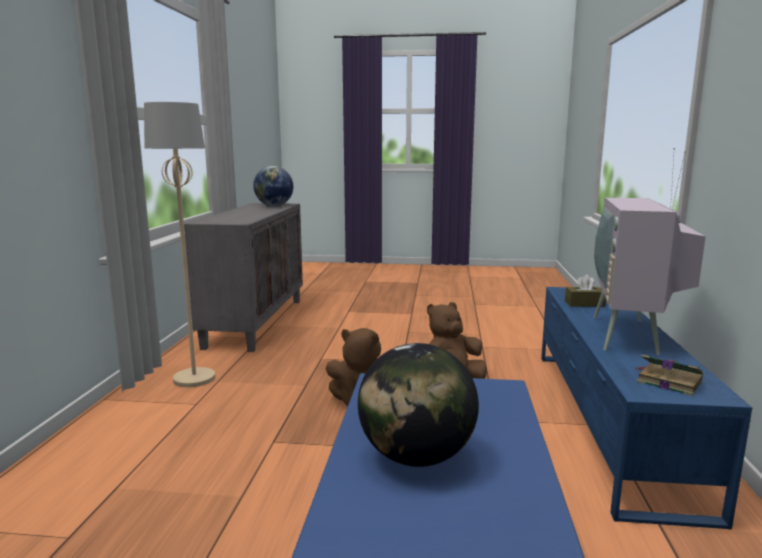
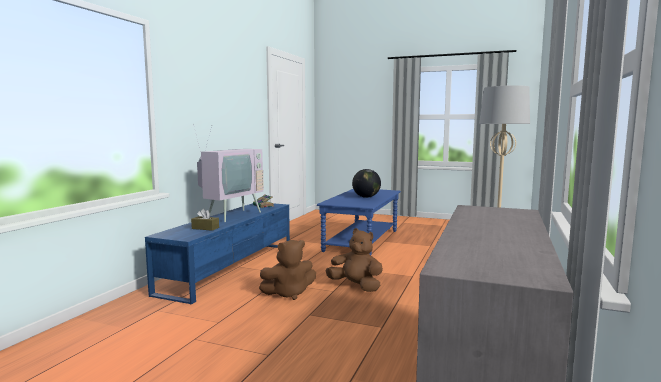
camera: 165 degrees left, 5 degrees down
globe [253,166,293,206] -> none

